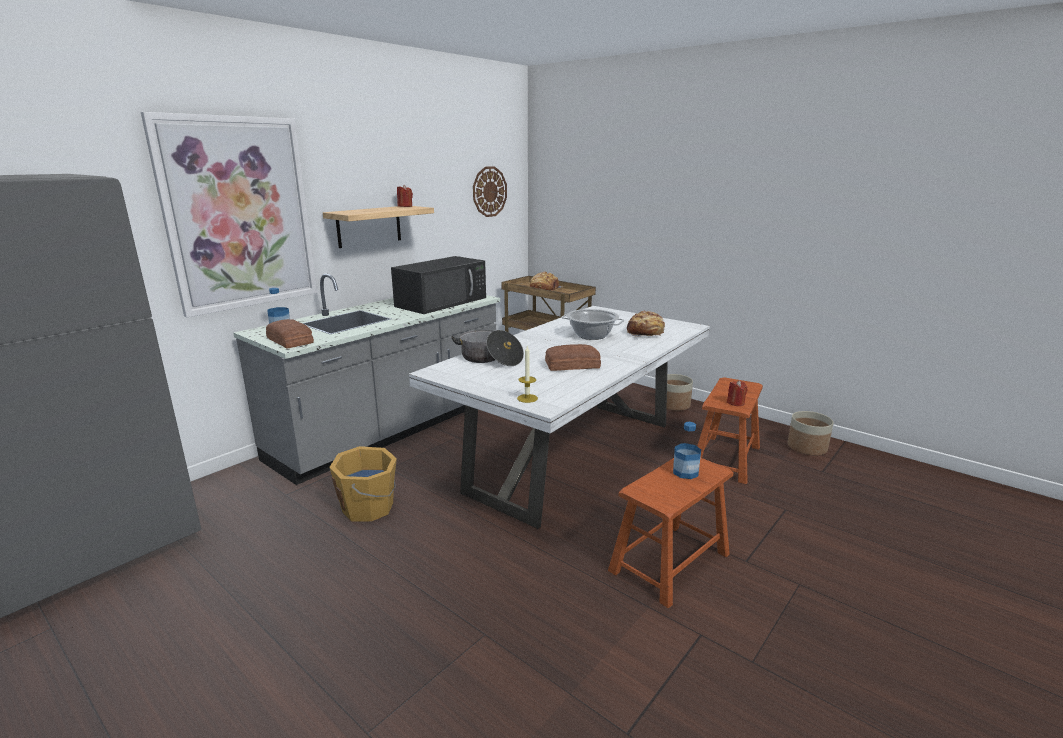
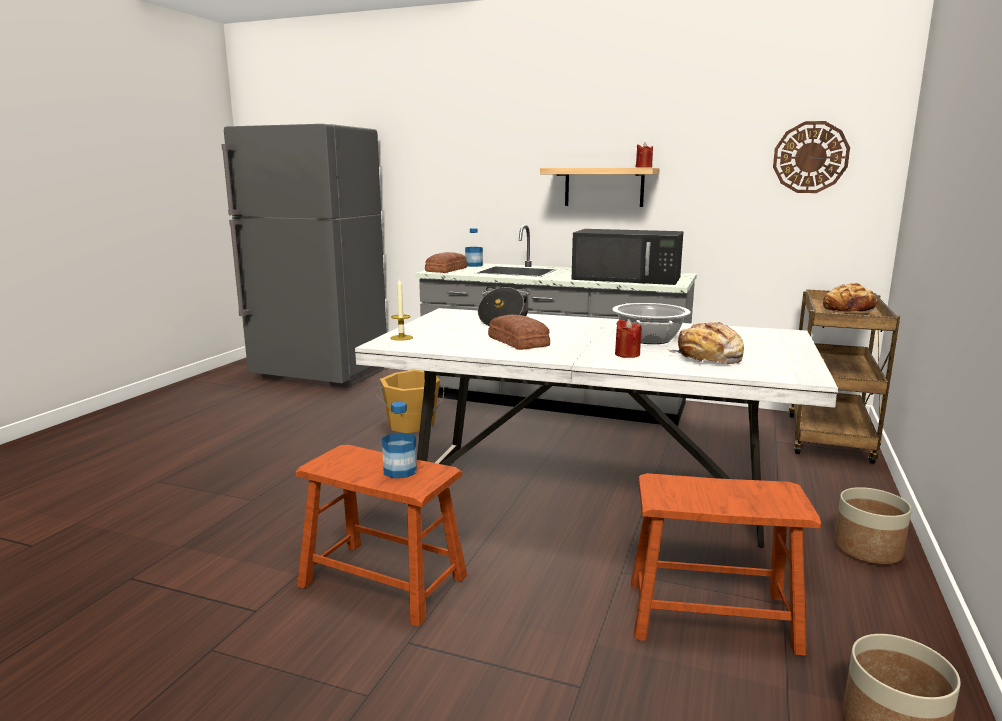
camera: 70 degrees right, 5 degrees down
picture [141,112,317,318] -> none
red candle [727,380,747,406] -> red candle moved to [615,319,642,358]

